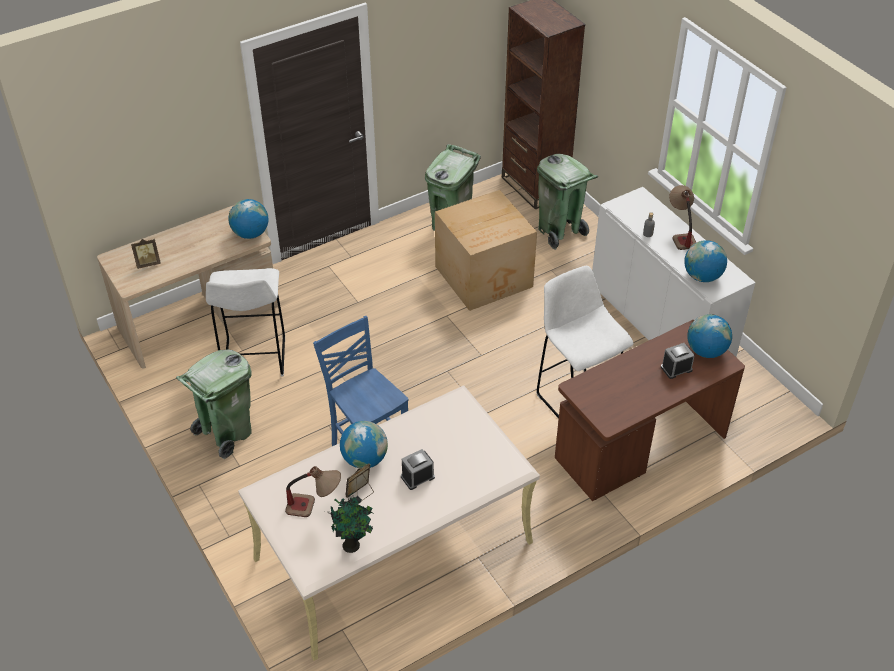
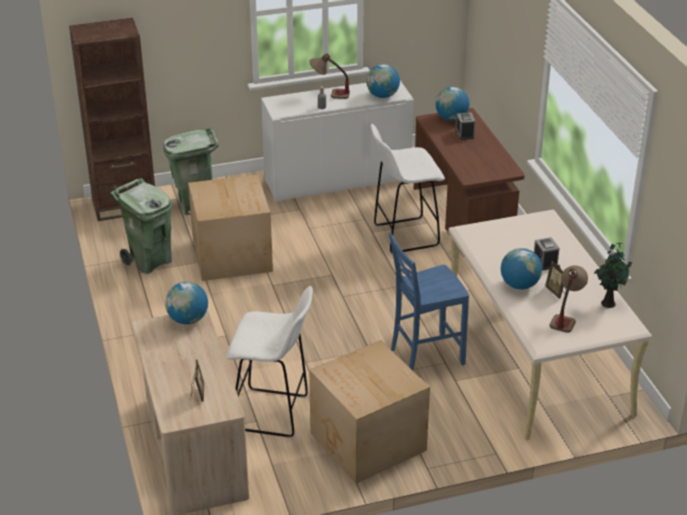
camera: 75 degrees left, 10 degrees down
green trash can [176,349,252,459] -> cardboard box [309,340,430,484]

